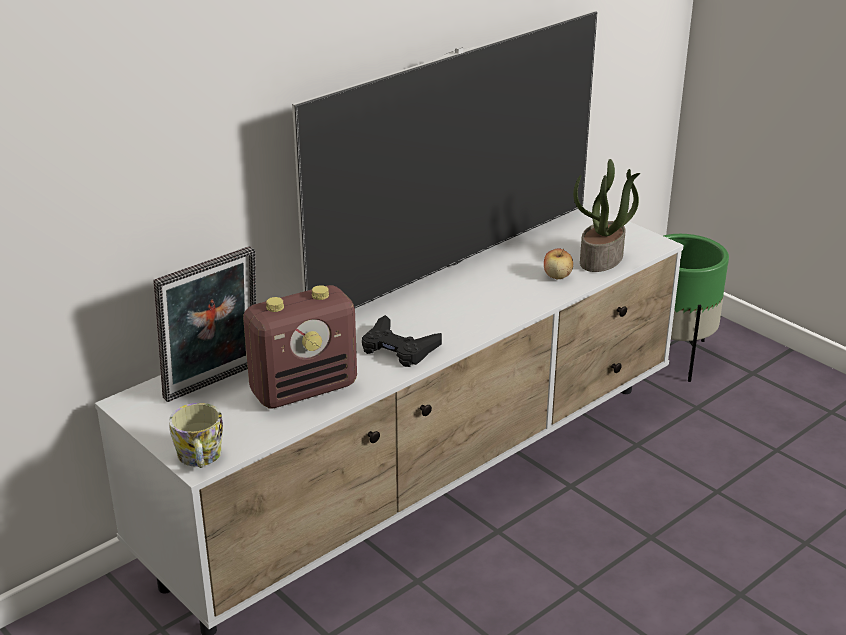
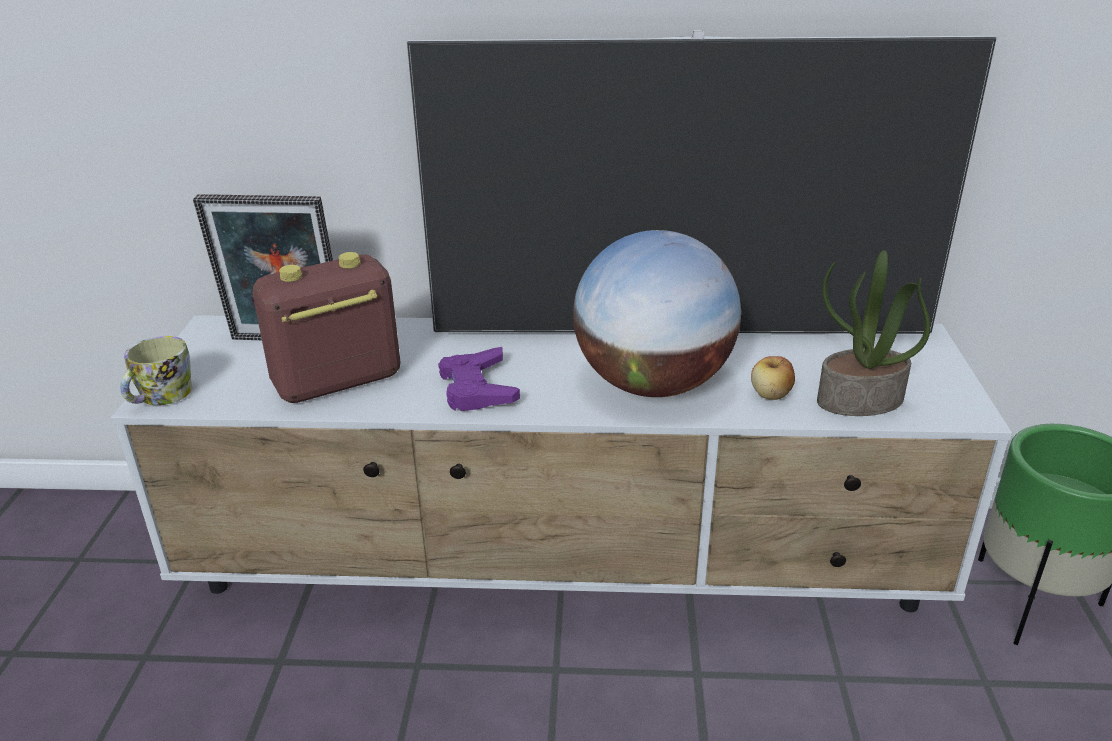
camera: 45 degrees right, 0 degrees up
radio [243,285,357,409] -> radio turned 135 degrees clockwise [253,252,401,403]
black game controller [362,315,442,367] -> purple game controller [438,347,520,411]
none -> globe [573,230,741,397]

